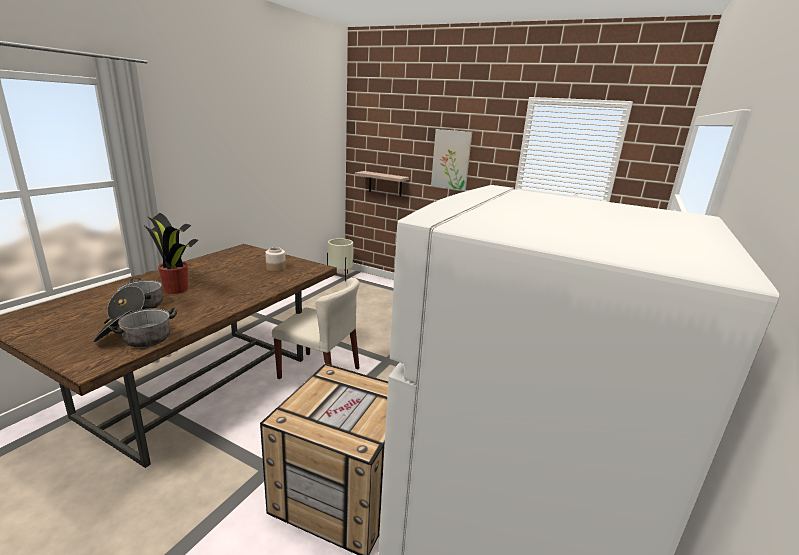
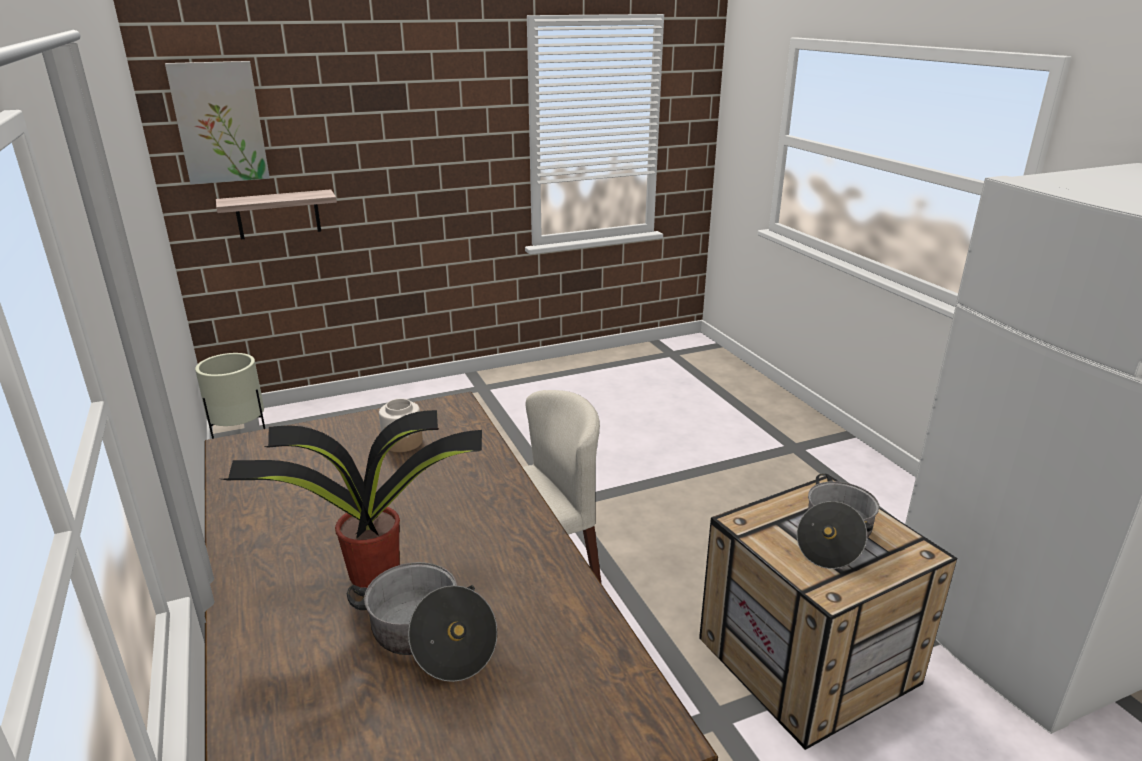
camera: 50 degrees left, 5 degrees up
cooking pot [93,308,177,348] -> cooking pot moved to [797,474,879,569]
picture [431,129,472,190] -> picture moved to [165,61,270,184]

